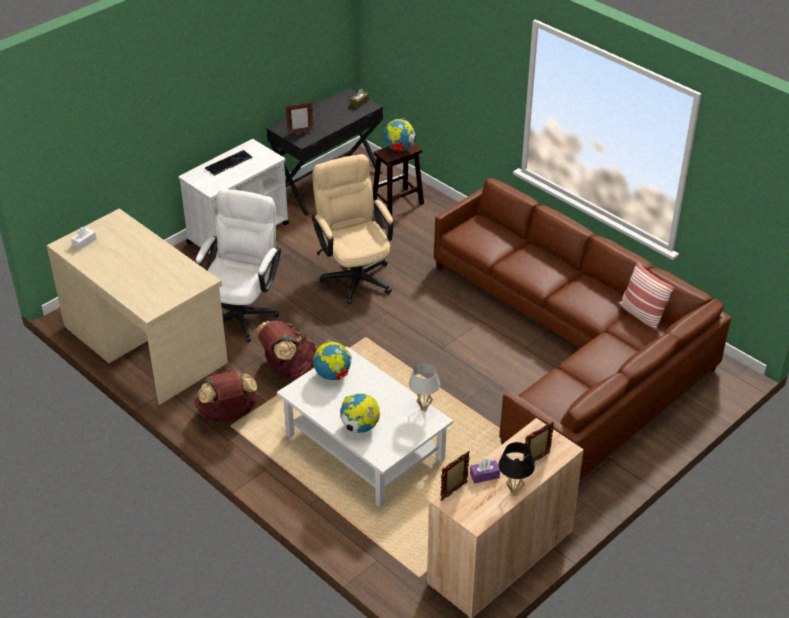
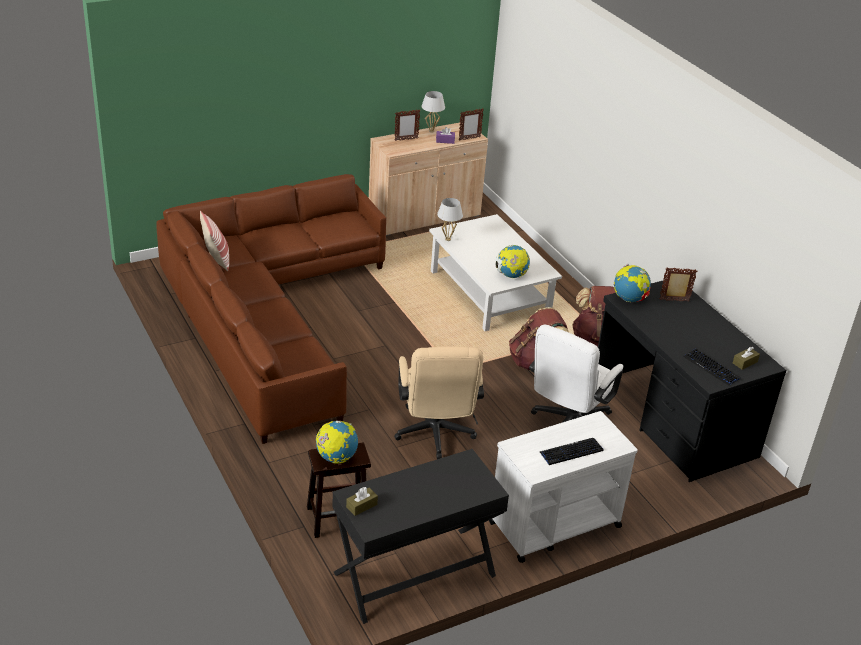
camera: 165 degrees left, 5 degrees down
beige desk [47,208,228,405] -> black desk [598,281,787,482]
white tissue box [71,227,96,250] -> brown tissue box [733,347,760,370]
picture frame [285,102,314,134] -> picture frame moved to [659,267,697,302]
globe [340,393,380,433] -> globe moved to [614,264,651,302]
black table lamp [498,442,535,496] -> white table lamp [421,91,445,132]
none -> keyboard [683,349,741,385]

